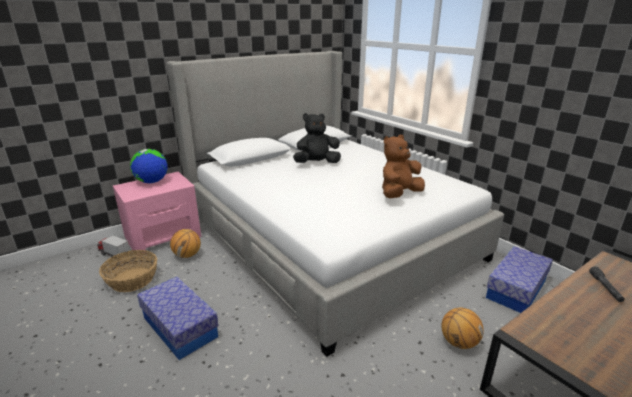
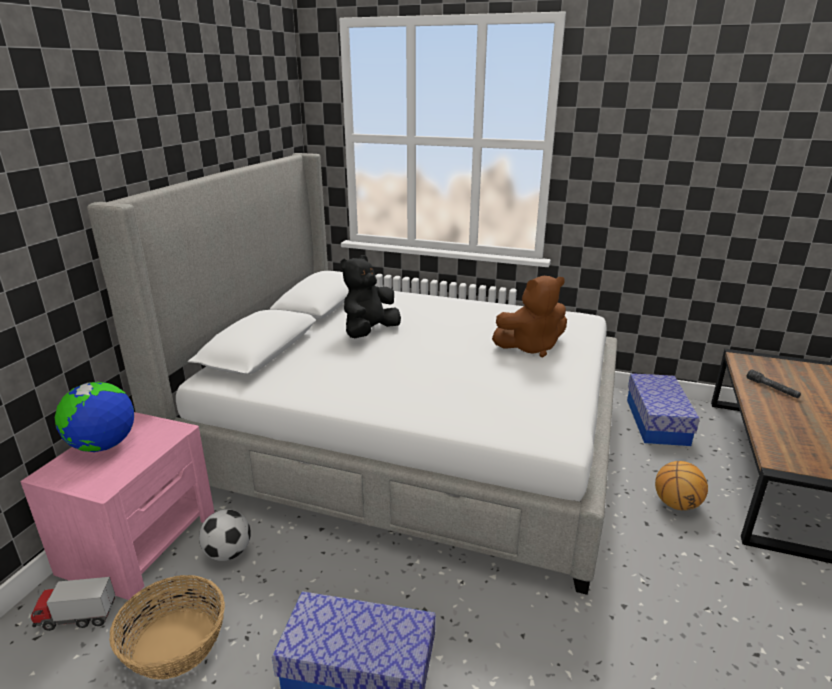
camera: 35 degrees left, 0 degrees up
basketball [170,229,201,258] -> football [199,509,251,561]
brown plush toy [382,134,425,198] -> brown plush toy turned 120 degrees counterclockwise [492,276,567,357]

